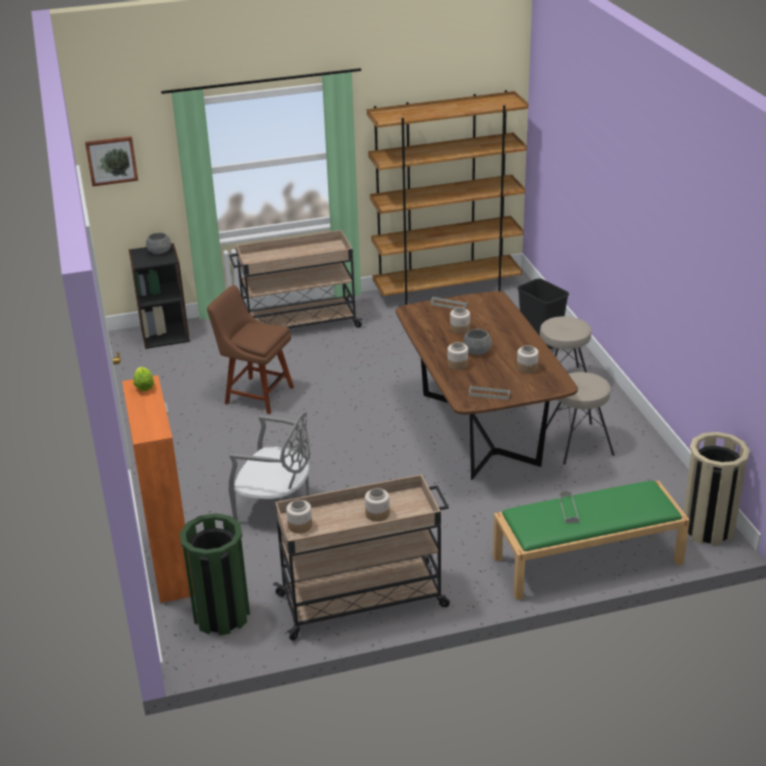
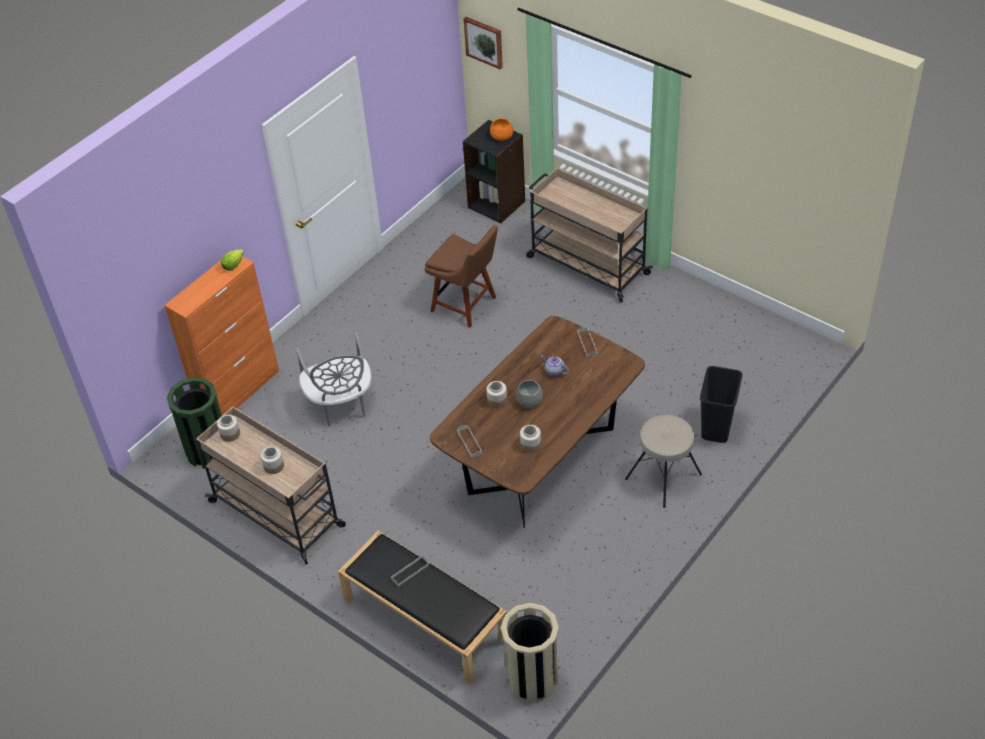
camera: 55 degrees right, 15 degrees up
grey bowl [146,232,171,254] -> orange bowl [490,118,514,141]
brown chair [207,285,294,414] -> brown chair turned 135 degrees clockwise [425,225,498,328]
brown bookcase [367,90,528,305] -> none
jar [450,307,470,334] -> teapot [541,355,569,377]
green bench [493,481,690,600] -> black bench [338,531,508,684]
beige stool [546,372,615,465] -> none

